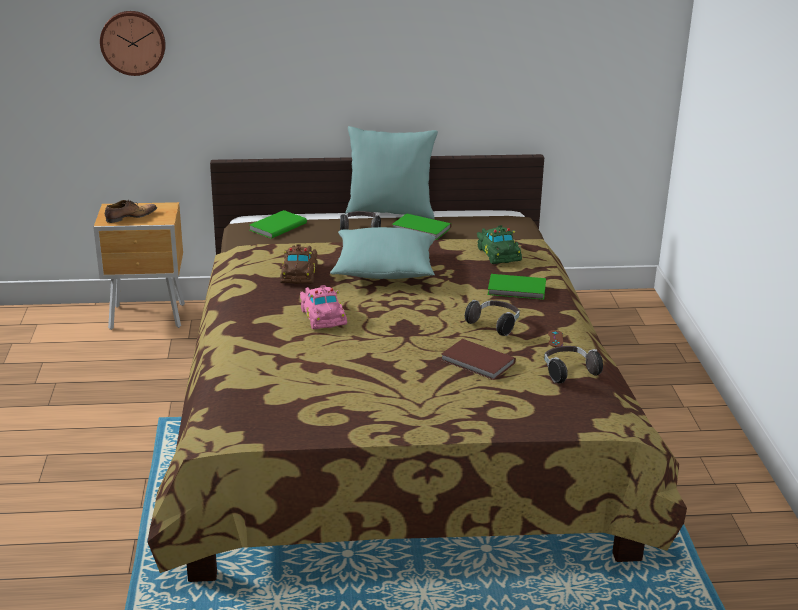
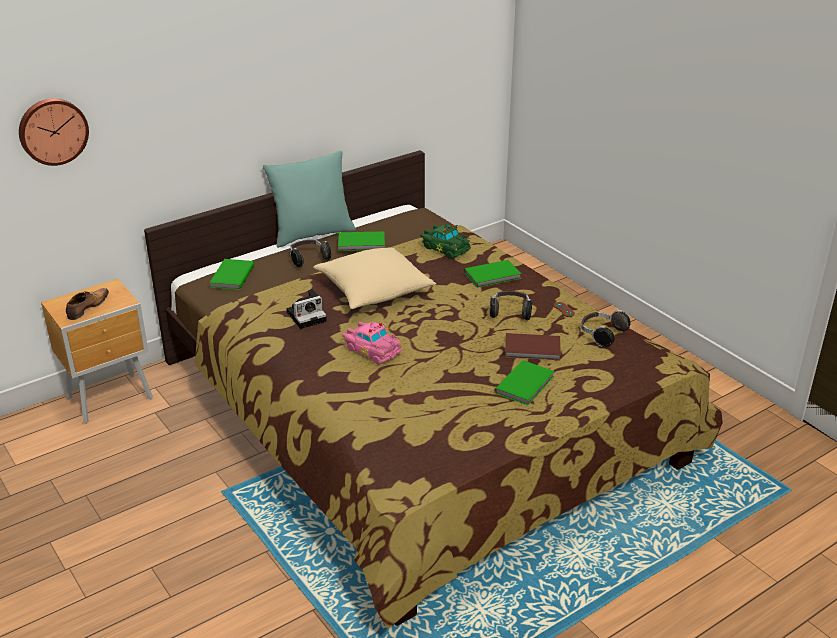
camera: 30 degrees left, 5 degrees up
brown toy car [280,244,318,284] -> camera [286,289,327,329]
turquoise pillow [330,227,436,279] -> beige pillow [313,248,436,309]
none -> green book [494,360,554,405]

